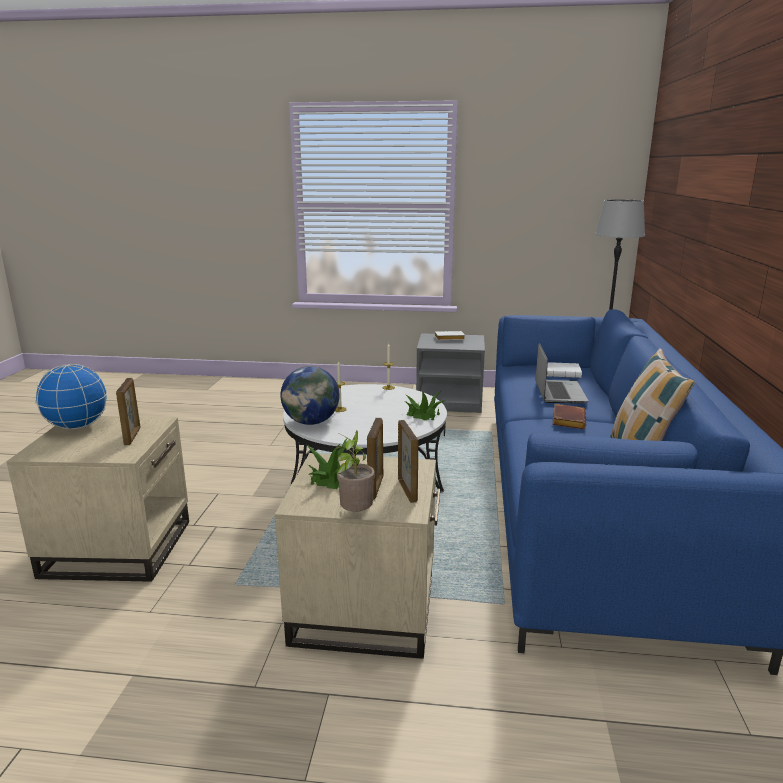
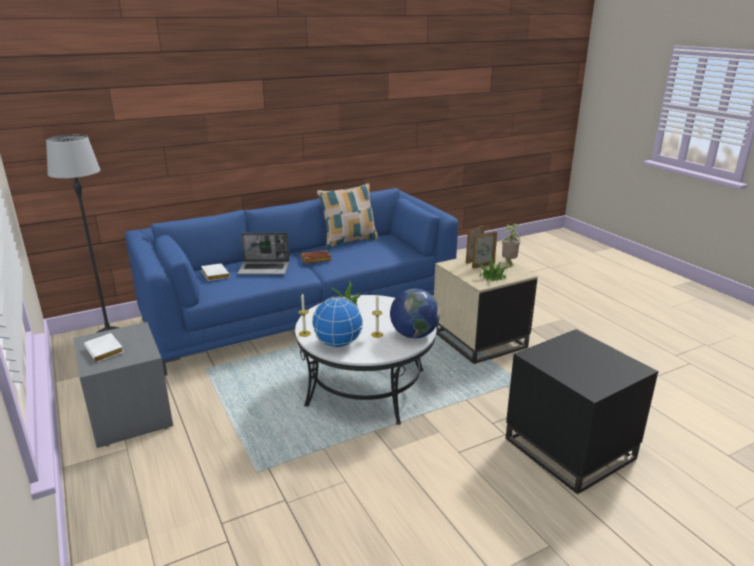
camera: 125 degrees left, 5 degrees up
beige side table [6,416,189,581] -> black side table [506,329,659,494]
globe [35,364,108,429] -> globe moved to [312,297,363,348]
picture frame [116,378,141,445] -> none
laptop [536,343,589,404] -> laptop turned 150 degrees counterclockwise [238,233,289,275]

